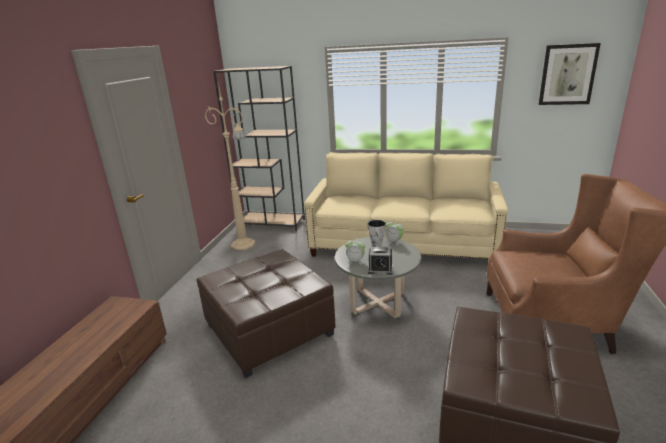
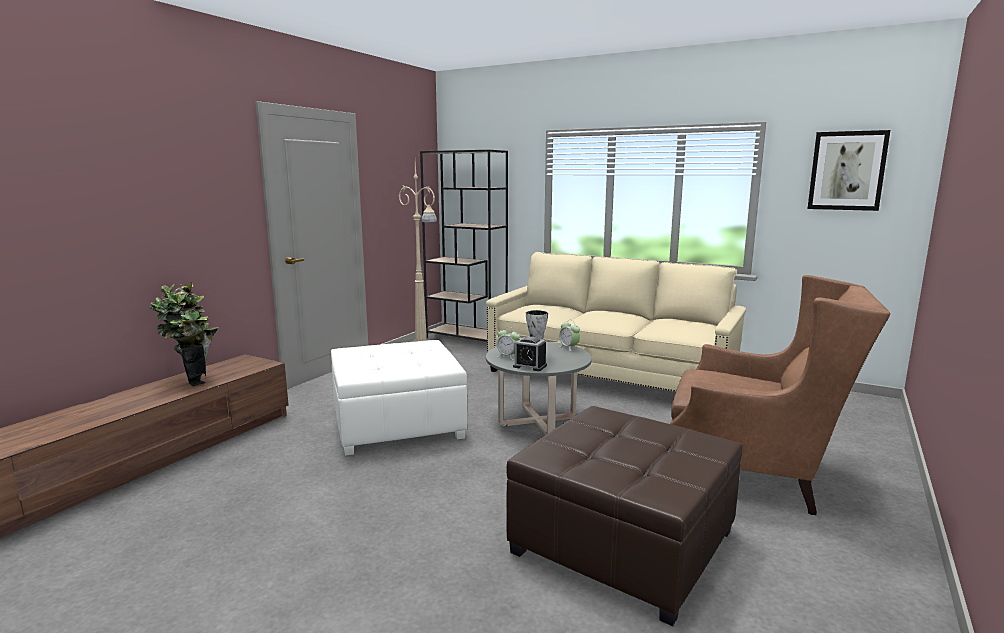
camera: 15 degrees right, 10 degrees down
brown ottoman [197,249,335,378] -> white ottoman [331,340,467,456]
none -> potted plant [149,282,218,386]

